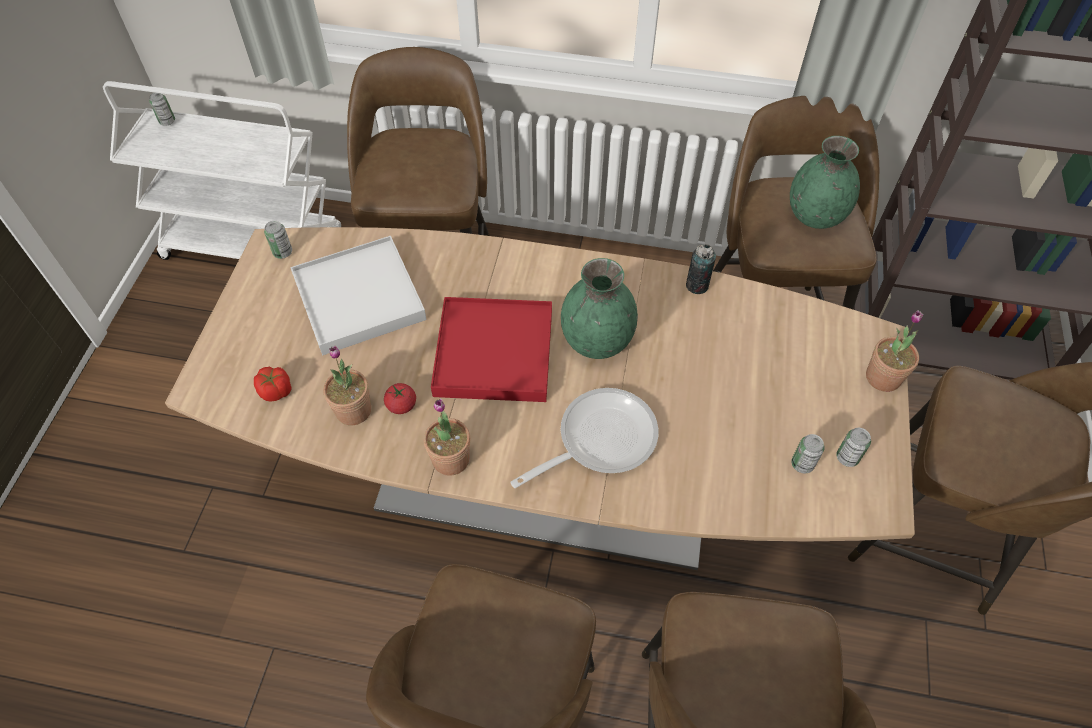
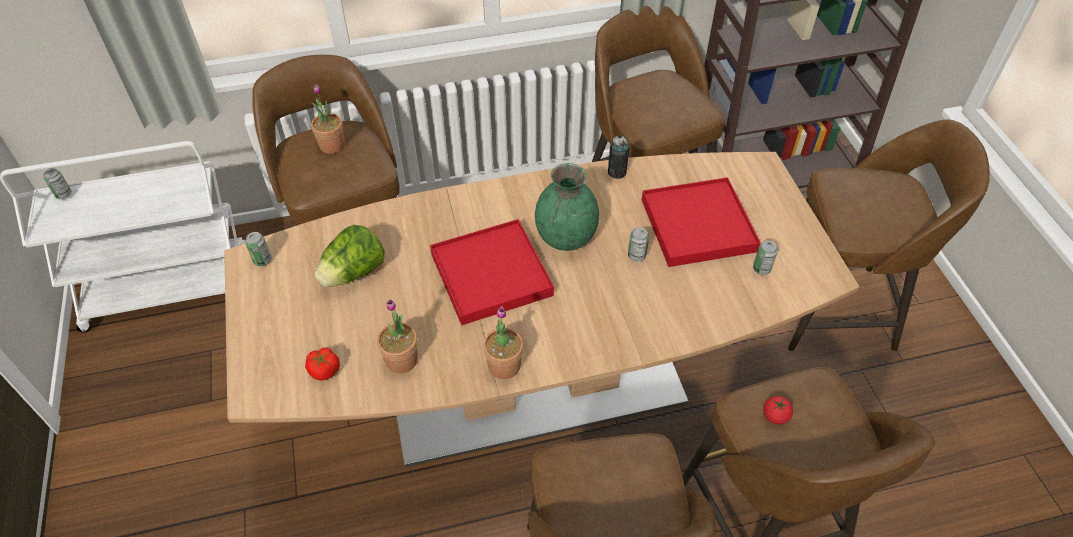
camera: 25 degrees left, 5 degrees down
white tray [290,236,427,355] -> lettuce [315,225,385,287]
tomato [384,383,416,414] -> tomato moved to [763,396,793,424]
frying pan [510,388,658,489] -> none
green vase [790,136,860,229] -> none
can [836,428,871,467] -> can moved to [628,227,649,262]
potted plant [866,310,924,392] -> potted plant moved to [311,84,345,154]
none -> red tray [642,177,761,267]

